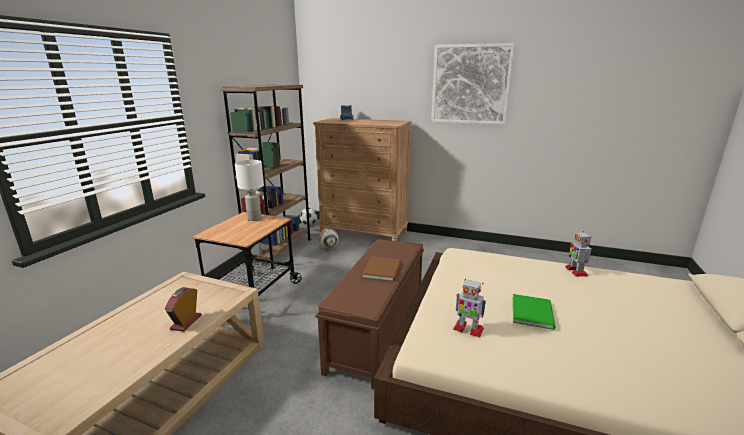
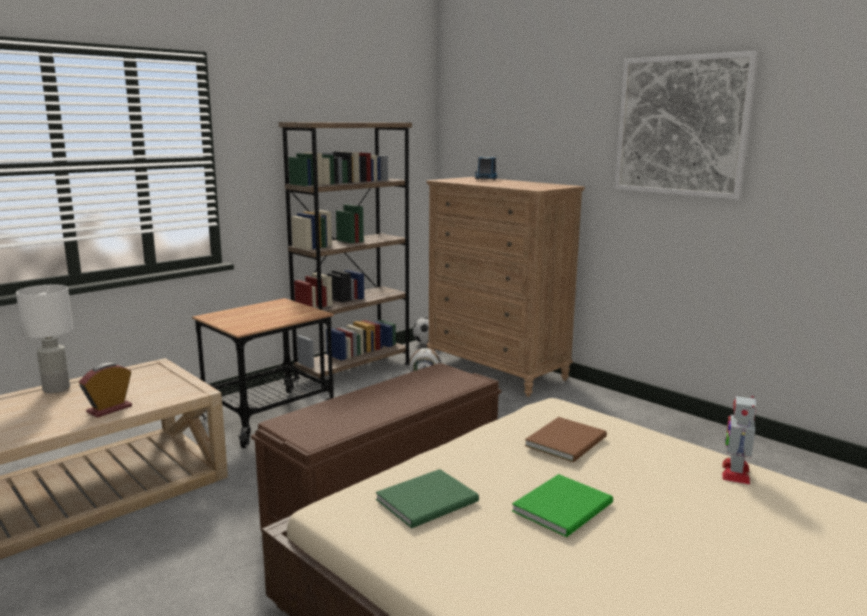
camera: 25 degrees right, 5 degrees down
white table lamp [235,160,264,221] -> white table lamp moved to [16,285,73,393]
brown book [362,256,401,281] -> brown book moved to [525,417,607,462]
toy robot [453,279,486,337] -> green book [376,469,479,528]

